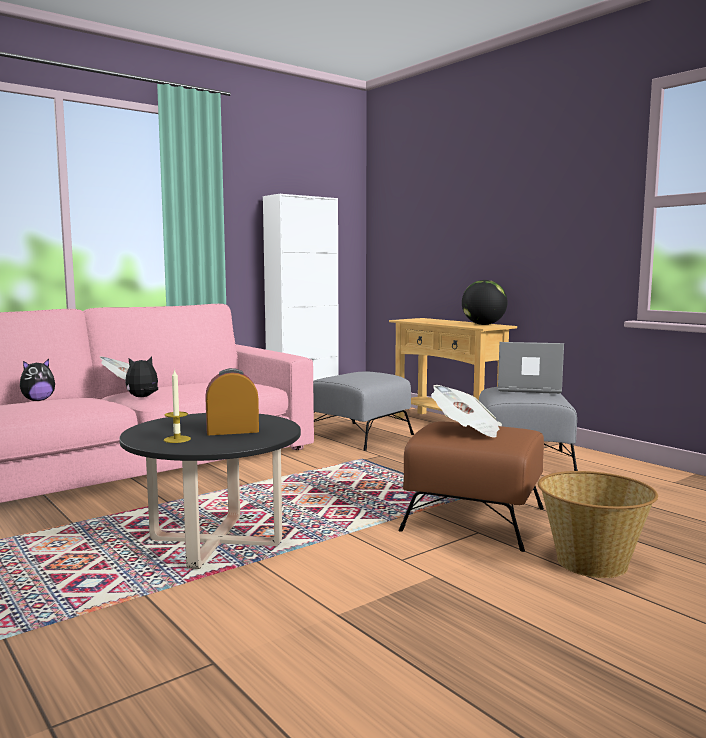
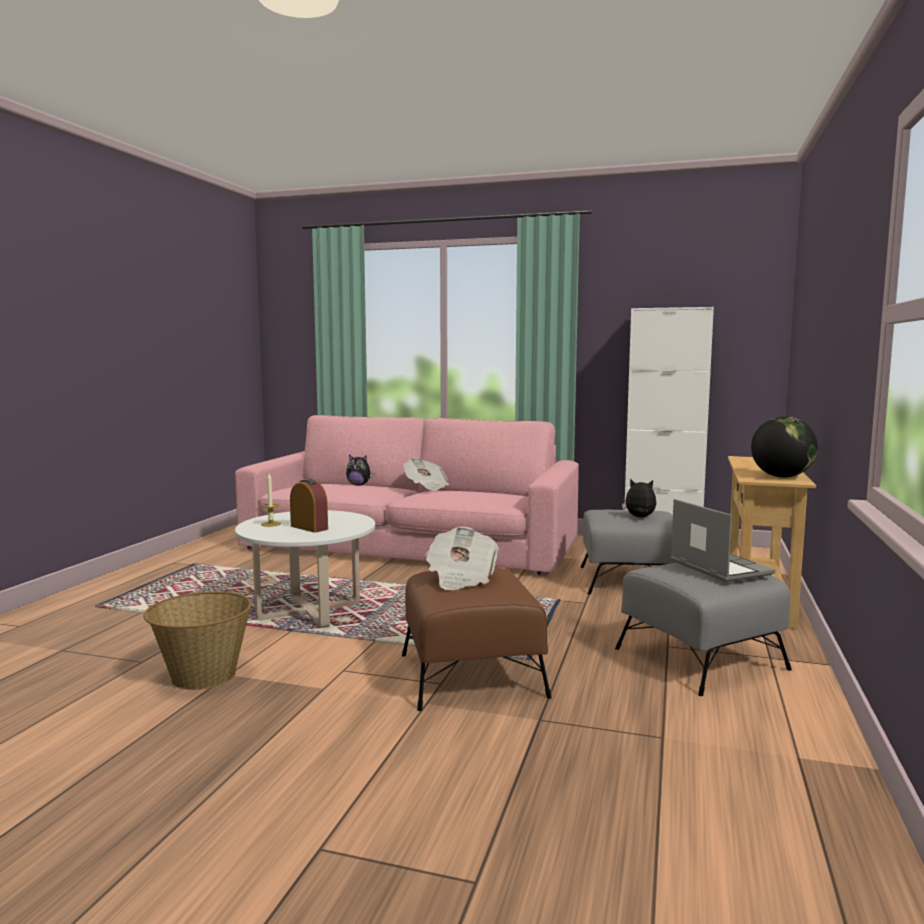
camera: 55 degrees right, 0 degrees up
black coffee table [119,413,301,569] -> white coffee table [235,510,375,628]
plush toy [125,356,158,397] -> plush toy moved to [622,479,656,517]
basket [538,471,658,578] -> basket moved to [143,591,252,690]

